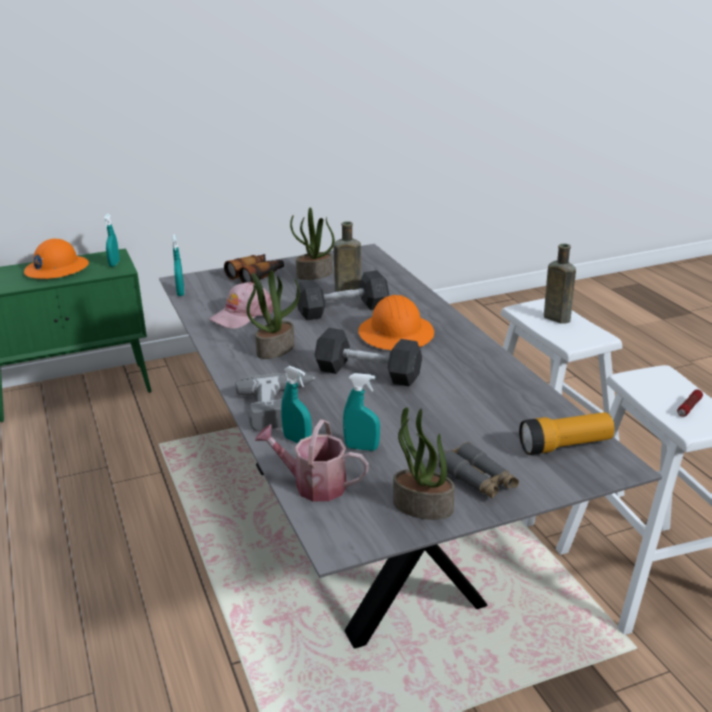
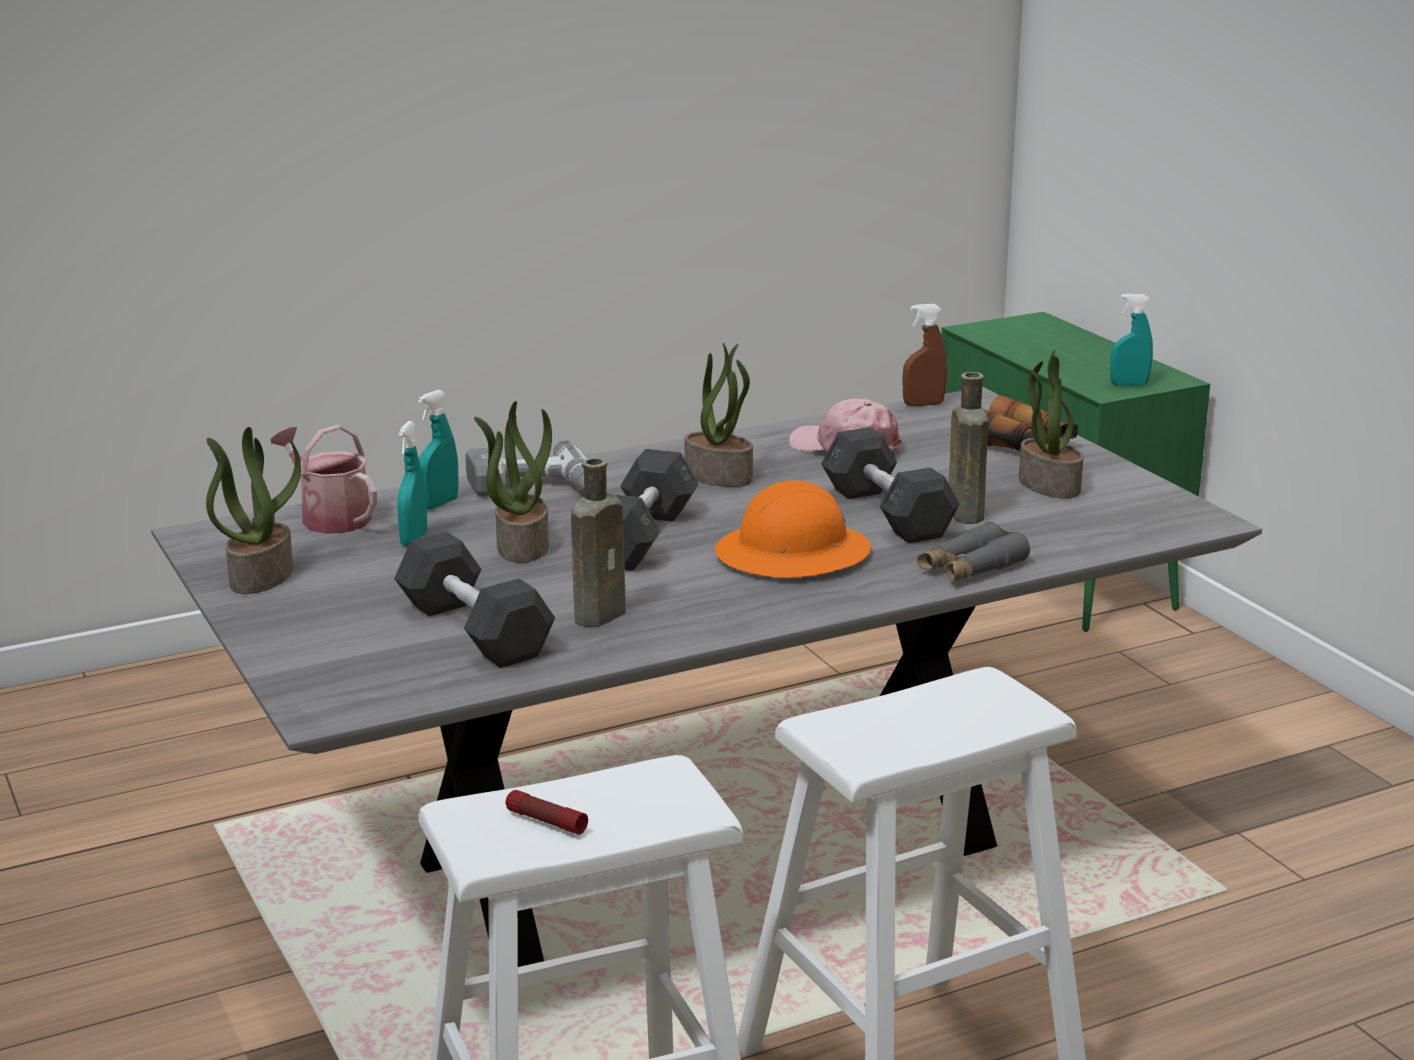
camera: 85 degrees right, 5 degrees down
orange hard hat [24,239,89,279] -> none
turquoise spray bottle [172,235,184,296] -> brown spray bottle [902,304,947,406]
watering can [254,419,369,501] -> watering can turned 60 degrees counterclockwise [271,425,377,534]
grey binoculars [439,442,519,499] -> grey binoculars moved to [917,522,1030,581]
flashlight [519,412,615,455] -> none
brown bottle [544,244,576,324] -> brown bottle moved to [571,458,626,627]
none -> grey dumbbell [394,532,555,668]
none -> potted plant [474,401,552,563]

